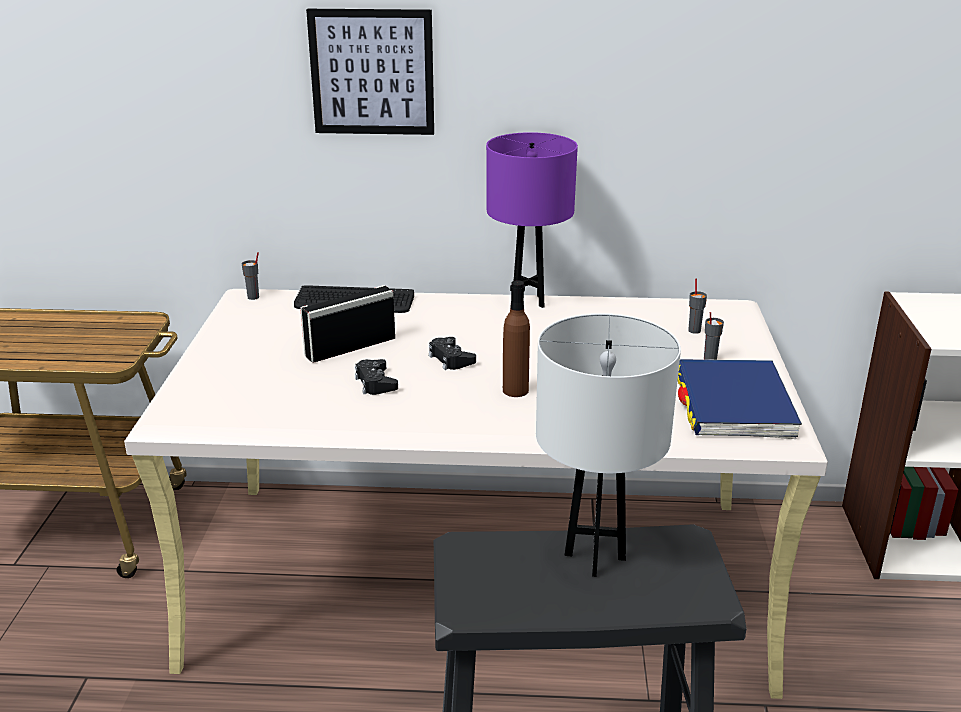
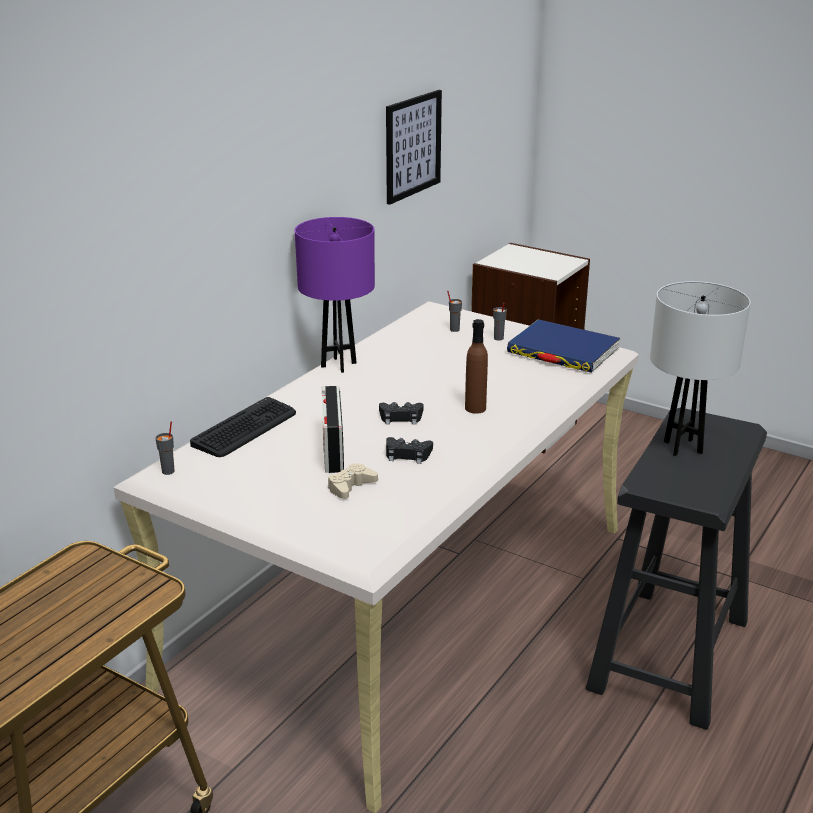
camera: 60 degrees left, 0 degrees up
picture [306,9,434,135] -> picture moved to [386,90,442,205]
none -> beige game controller [328,463,378,499]

